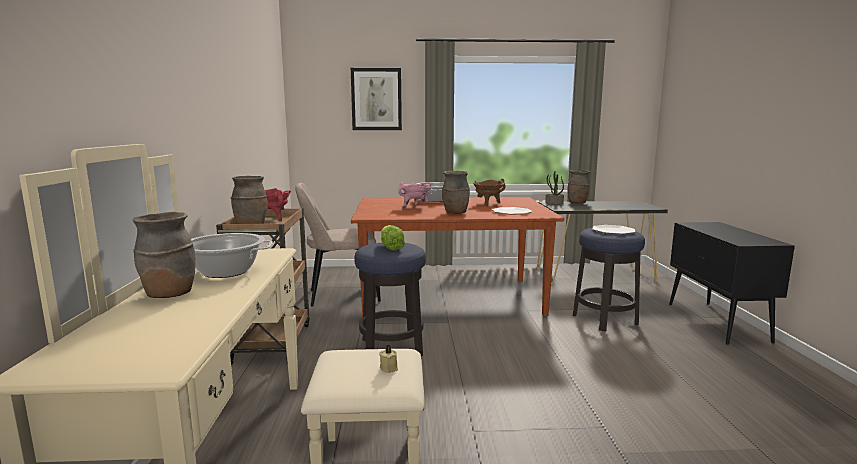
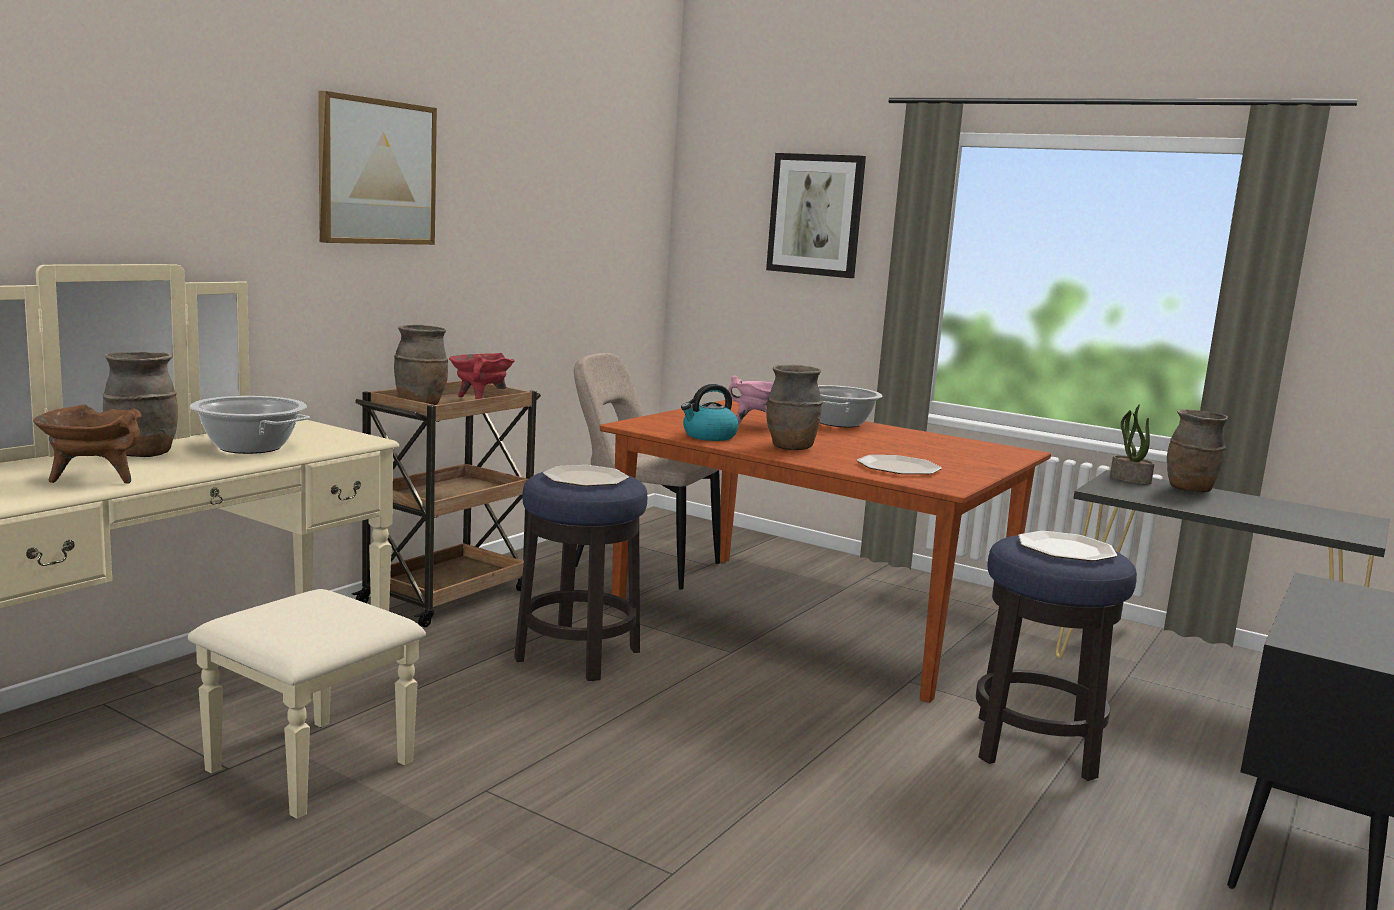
camera: 35 degrees right, 0 degrees up
beige candle [379,344,398,373] -> none
lettuce [381,225,405,251] -> plate [543,465,629,486]
brown cooking pot [473,179,506,206] -> brown cooking pot moved to [33,404,142,484]
none -> picture [318,91,437,245]
none -> kettle [681,384,739,441]

